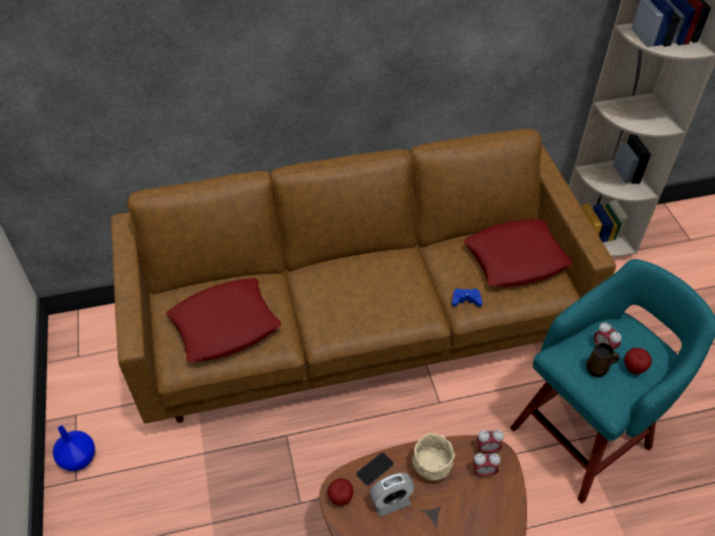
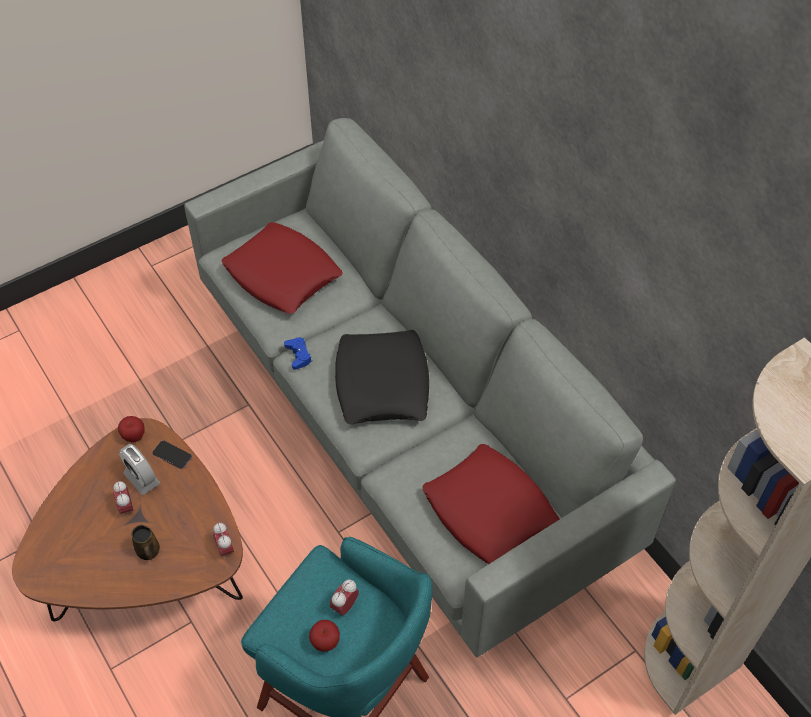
camera: 70 degrees right, 5 degrees up
blue vase [53,426,95,471] -> none
brown sofa [111,129,616,424] -> grey sofa [184,118,676,658]
beige bowl [412,433,455,481] -> none
blue game controller [452,288,483,307] -> blue game controller moved to [284,337,312,370]
alarm clock [473,453,500,476] -> alarm clock moved to [113,481,133,517]
brown mug [586,342,620,377] -> brown mug moved to [131,525,160,560]
none -> black pillow [335,330,429,425]

